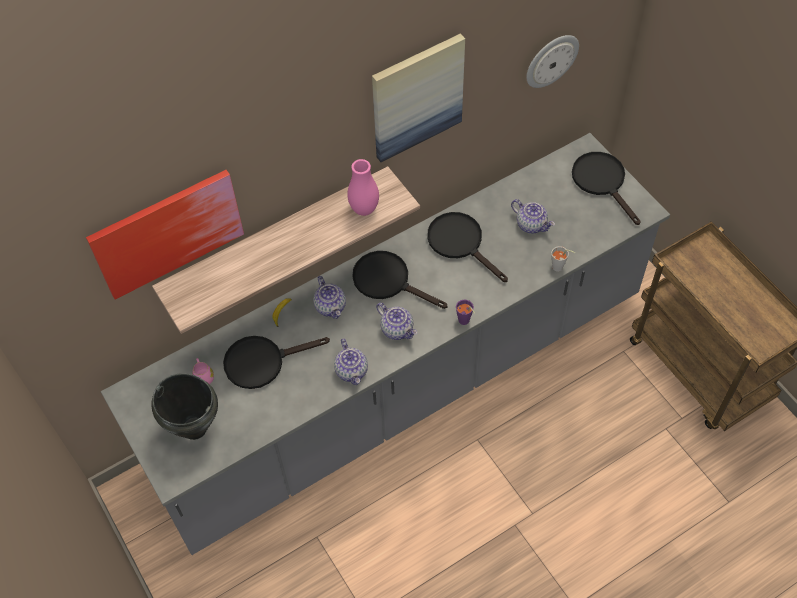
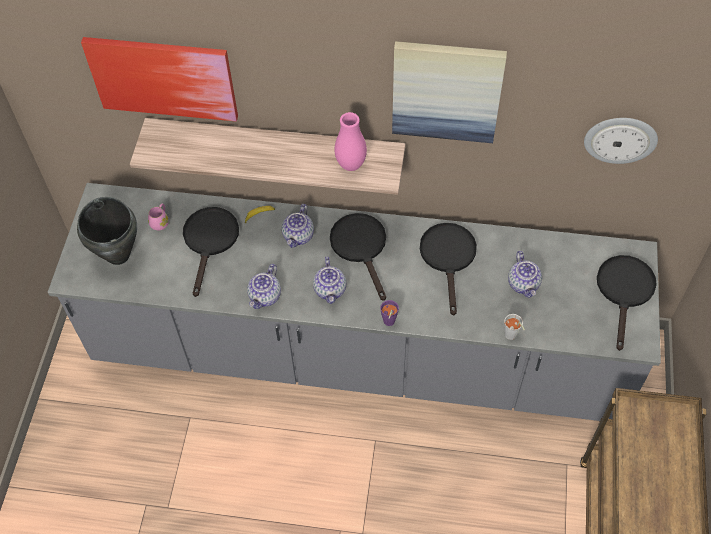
camera: 40 degrees right, 0 degrees up
black frying pan [223,336,330,389] -> black frying pan turned 75 degrees clockwise [183,207,239,297]

